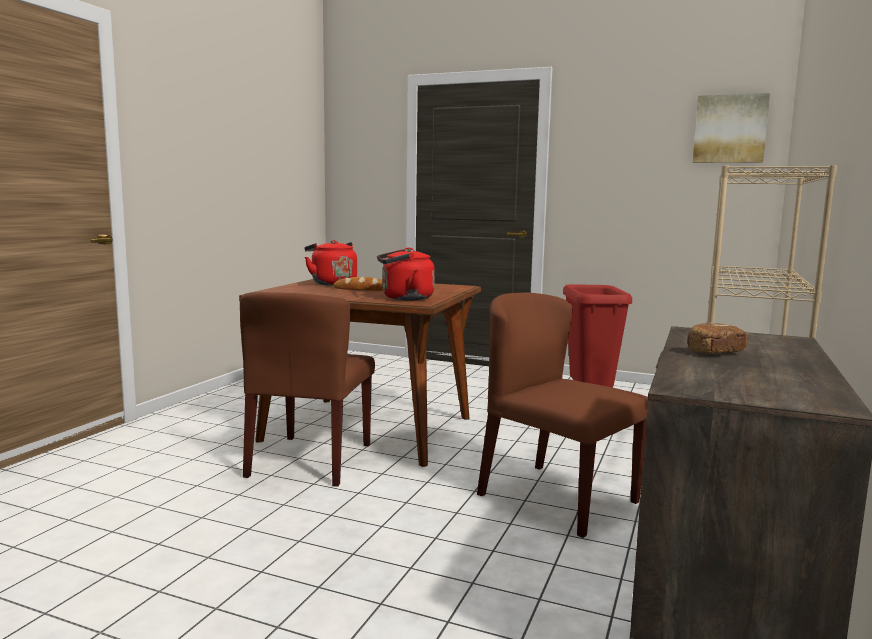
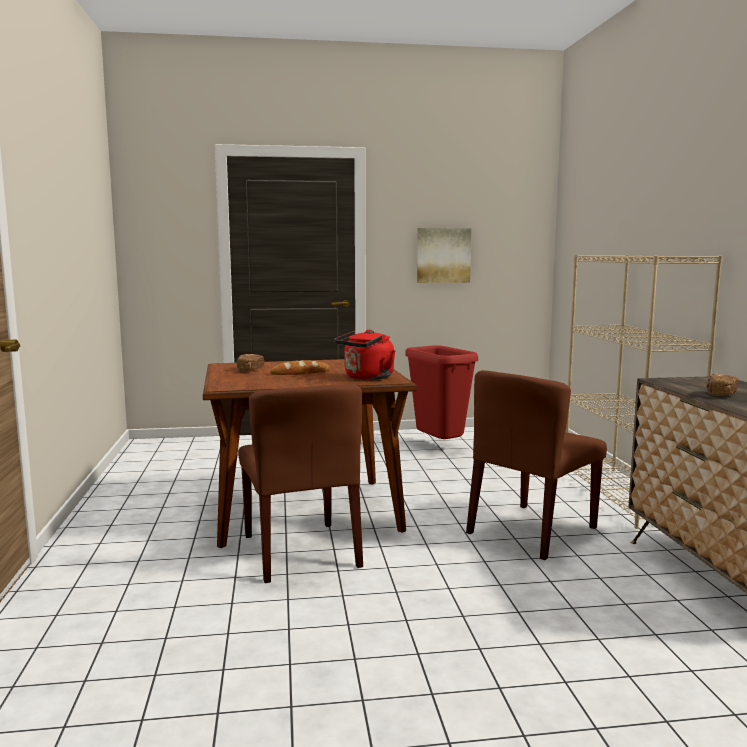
camera: 30 degrees left, 0 degrees up
red kettle [305,240,357,286] -> bread [236,354,264,371]
brown chair [477,293,648,538] -> brown chair turned 60 degrees counterclockwise [466,370,607,560]
picture [693,93,770,163] -> picture moved to [417,228,471,283]

